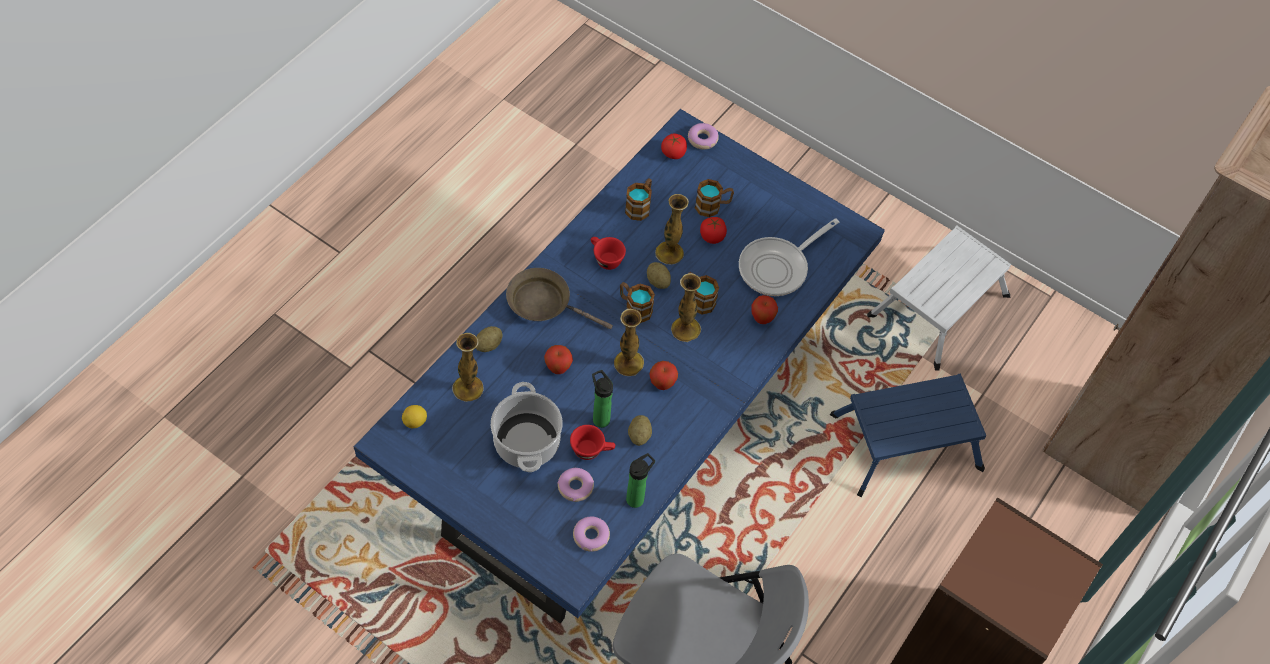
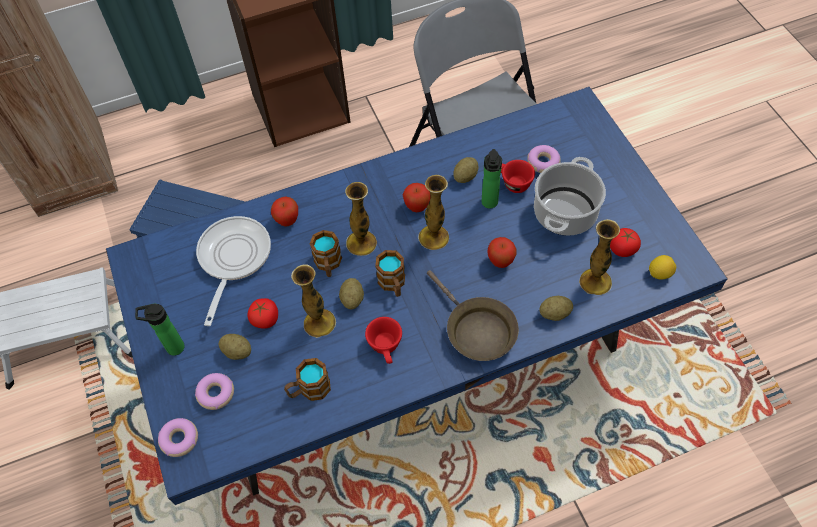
camera: 140 degrees left, 0 degrees up
donut [573,516,610,552] -> donut moved to [195,373,234,410]
bottle [626,453,655,508] -> bottle moved to [135,304,185,356]
tomato [661,134,687,159] -> tomato moved to [610,228,641,257]
mug [695,179,734,217] -> potato [219,334,251,360]
frying pan [739,218,839,296] -> frying pan turned 75 degrees counterclockwise [196,216,271,326]

